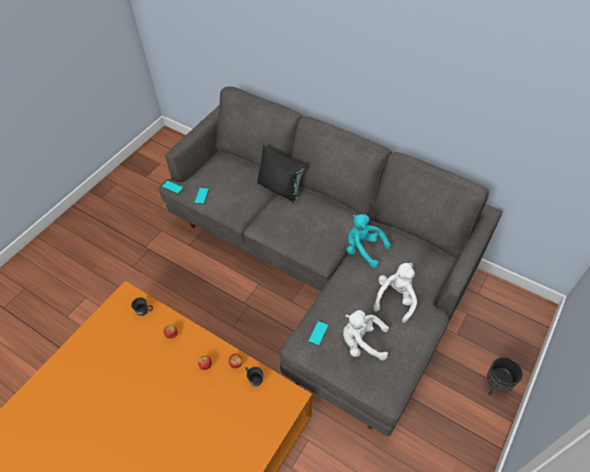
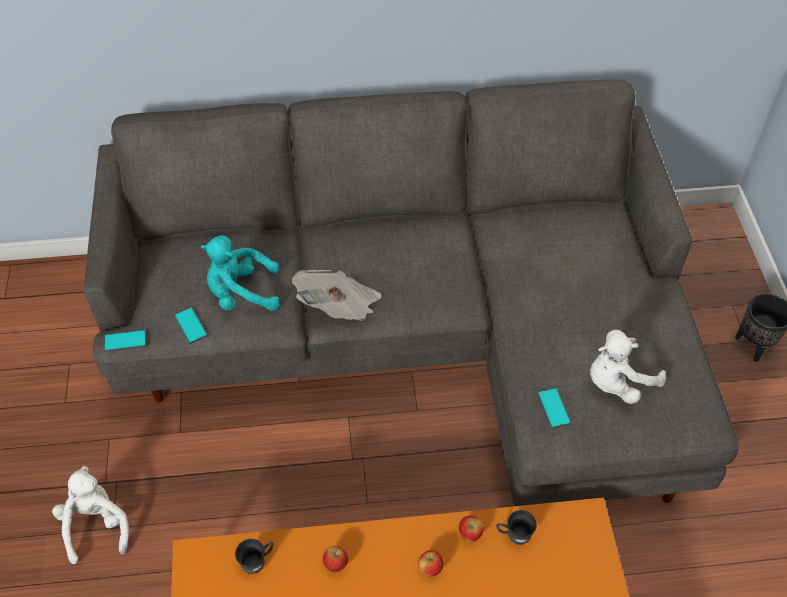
camera: 40 degrees left, 0 degrees up
black pillow [257,145,307,204] -> none
turquoise plush toy [346,214,391,268] -> turquoise plush toy moved to [201,235,280,311]
white plush toy [374,263,417,323] -> white plush toy moved to [52,466,129,564]
none -> newspaper [292,270,382,320]

